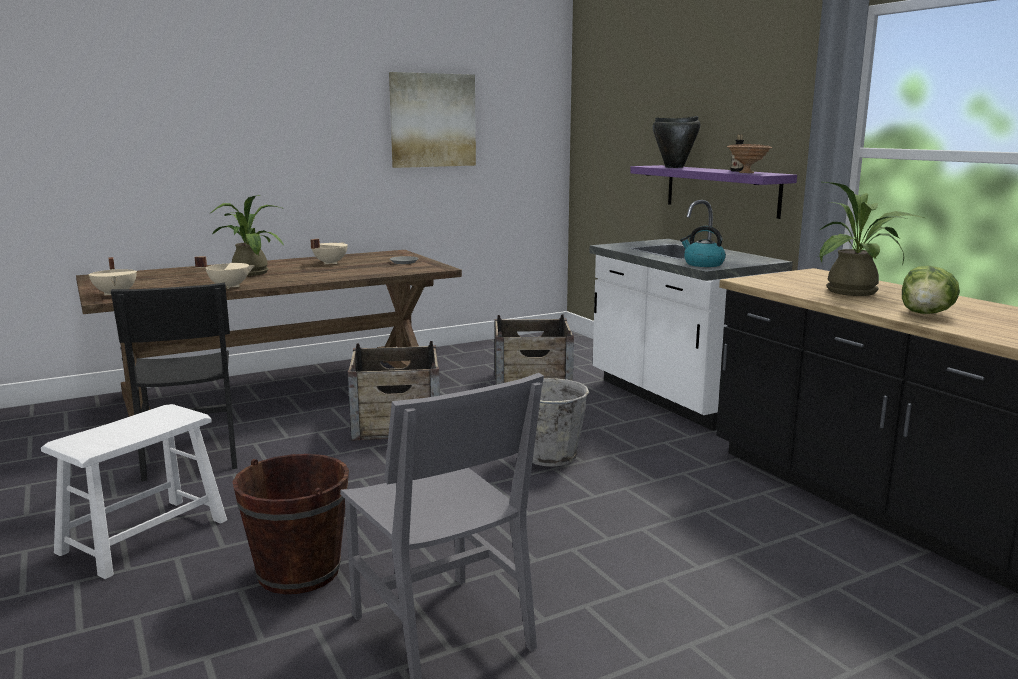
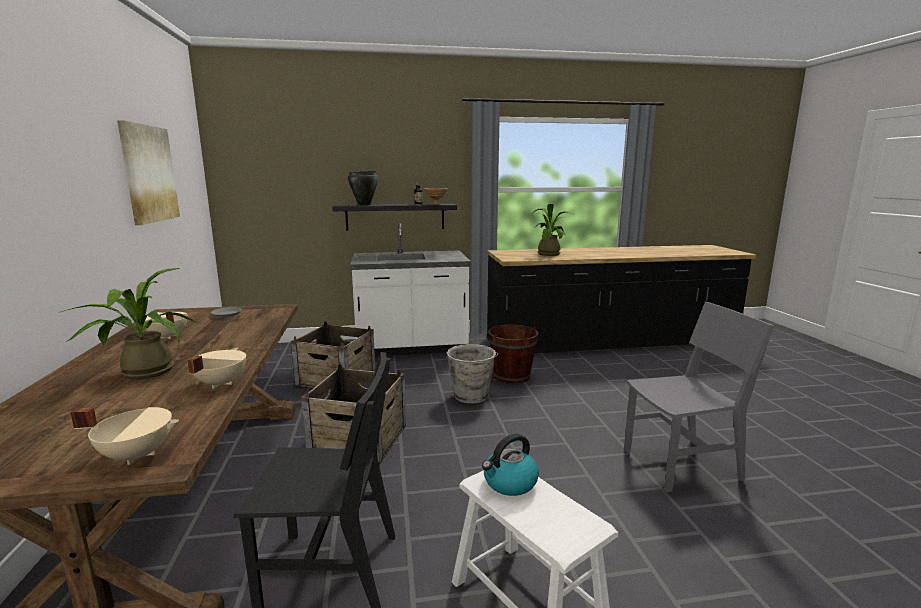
camera: 70 degrees left, 0 degrees up
brown bucket [232,454,349,594] -> brown bucket moved to [488,325,538,384]
purple shelf [630,165,797,219] -> black shelf [332,203,457,231]
kettle [680,226,726,267] -> kettle moved to [482,433,539,496]
lettuce [902,266,960,314] -> none

